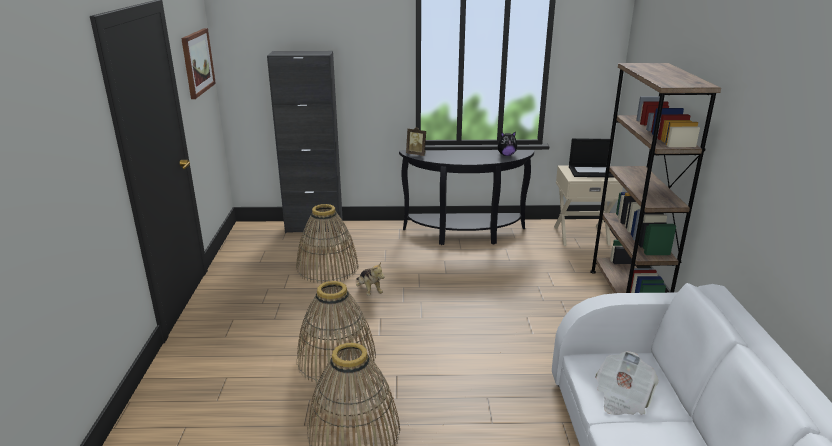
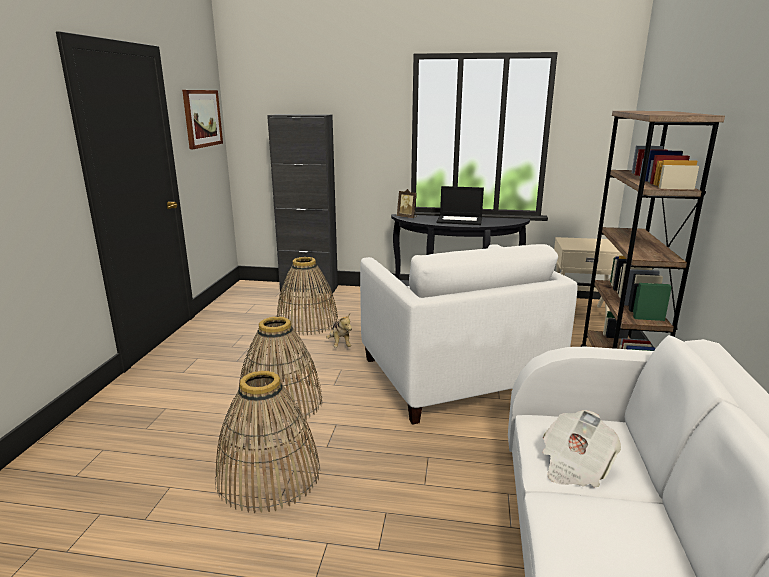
camera: 10 degrees right, 5 degrees down
plush toy [498,132,517,156] -> none
laptop [569,138,614,177] -> laptop moved to [436,186,484,225]
none -> white armchair [360,244,578,425]

